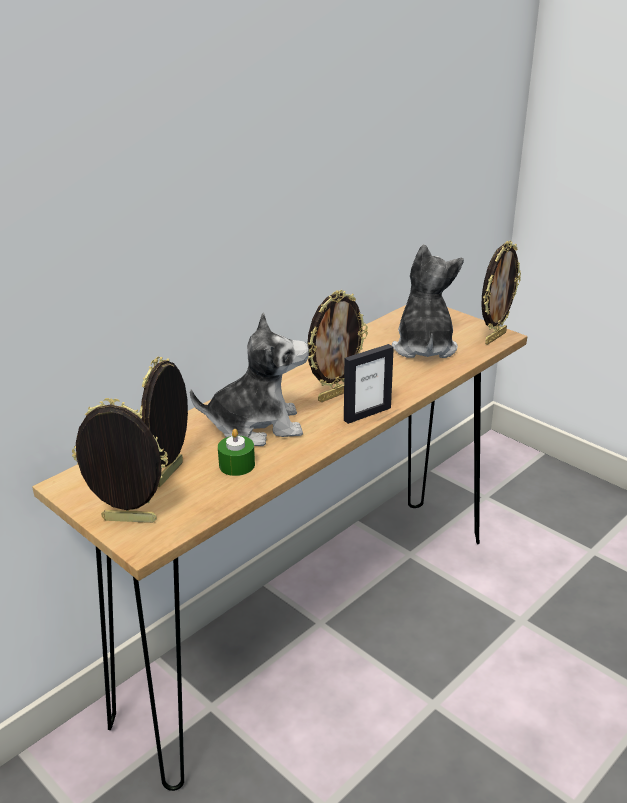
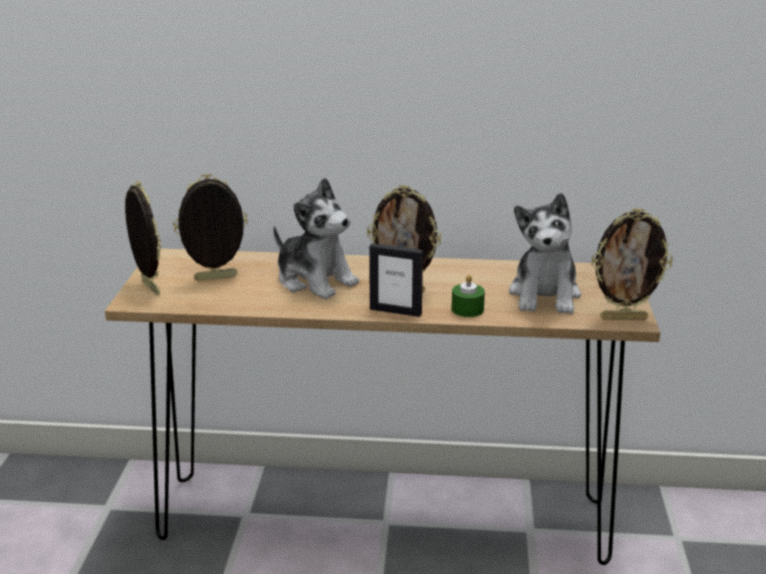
camera: 50 degrees right, 5 degrees down
green candle [218,429,255,476] -> green candle moved to [451,274,485,317]
plush toy [392,244,464,358] -> plush toy turned 135 degrees clockwise [509,193,581,314]

